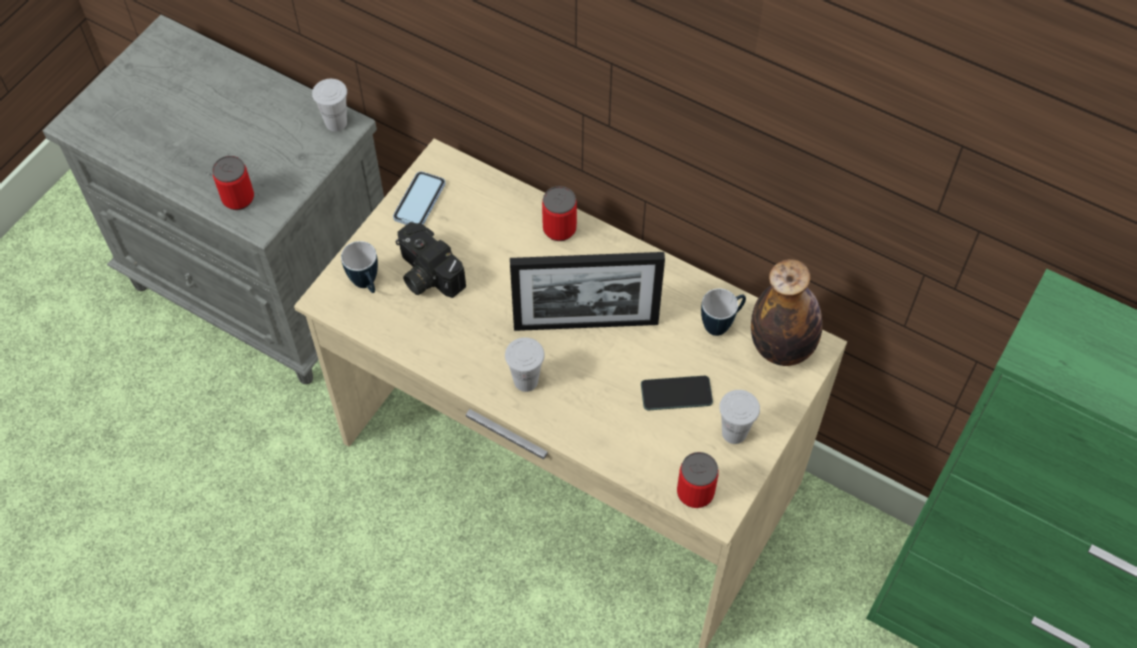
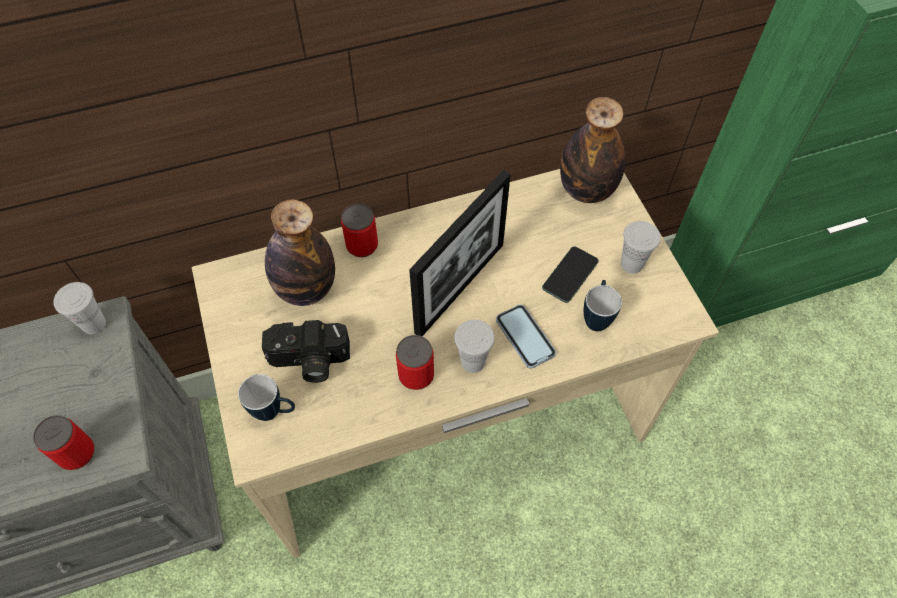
camera: 50 degrees left, 0 degrees up
phone [393,171,446,225] -> phone moved to [496,305,556,368]
can [677,452,719,508] -> can moved to [396,335,434,390]
mug [701,288,746,336] -> mug moved to [584,280,622,331]
none -> bottle [265,200,335,306]

